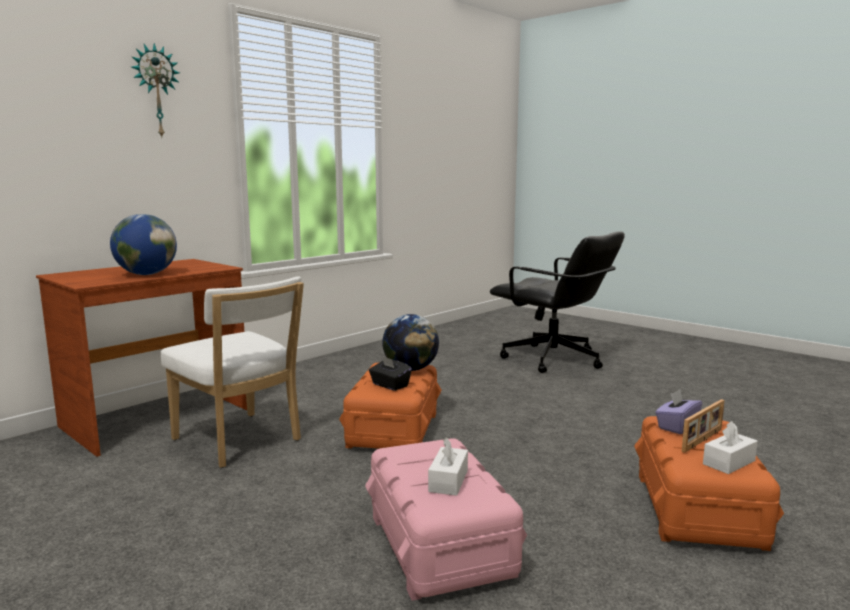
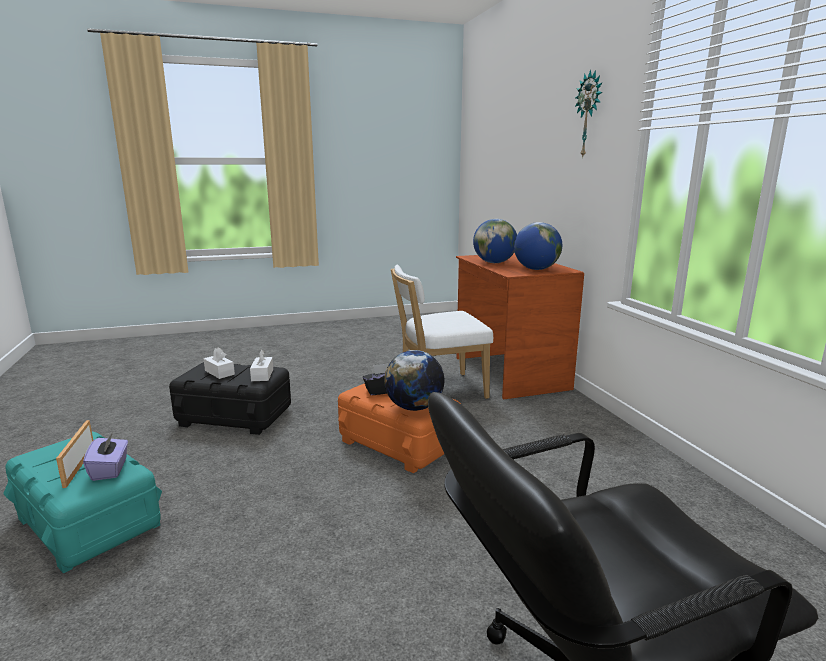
camera: 120 degrees right, 5 degrees up
pink storage box [365,439,527,601] -> black storage box [169,362,291,435]
orange storage box [634,416,784,551] -> turquoise storage box [3,432,162,573]
white tissue box [703,421,758,474] -> white tissue box moved to [250,350,273,381]
none -> globe [514,222,562,270]

